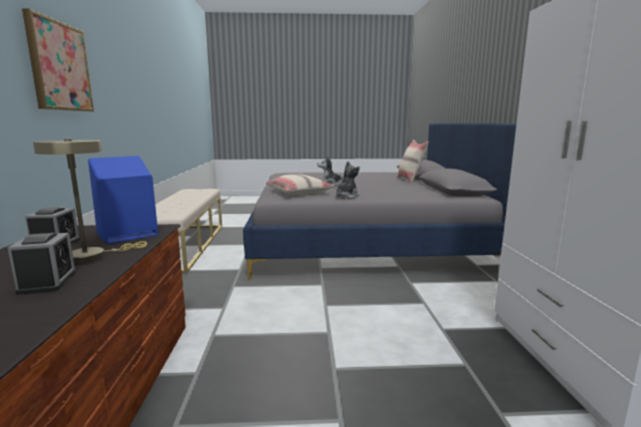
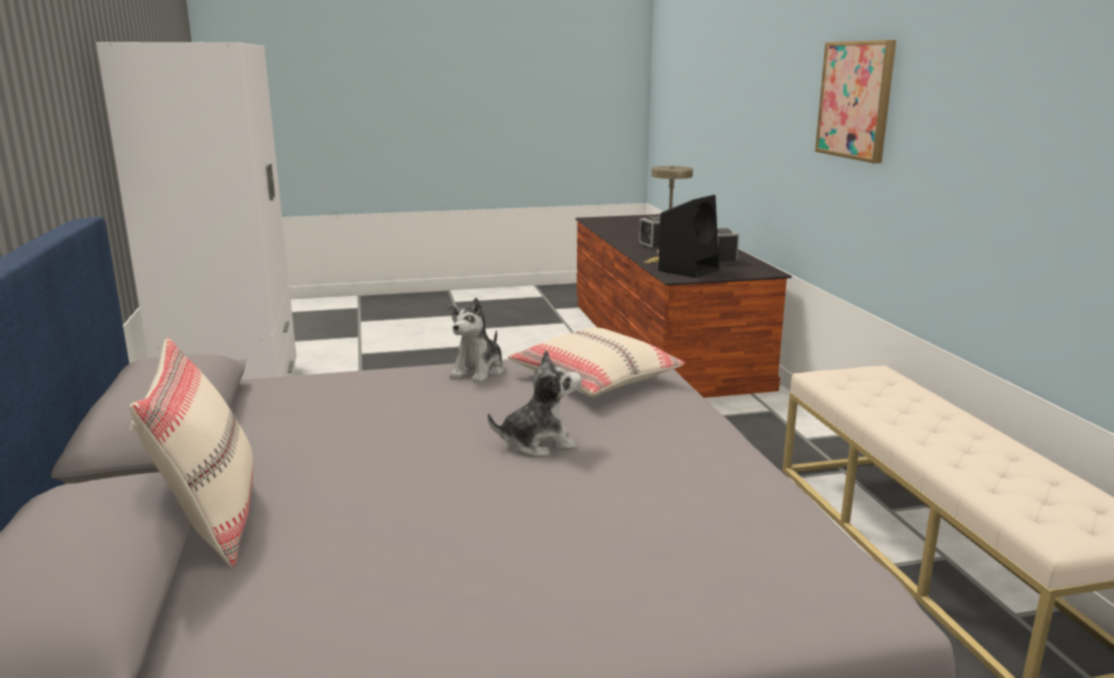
camera: 170 degrees right, 5 degrees up
blue speaker [88,156,158,244] -> black speaker [658,195,719,278]

